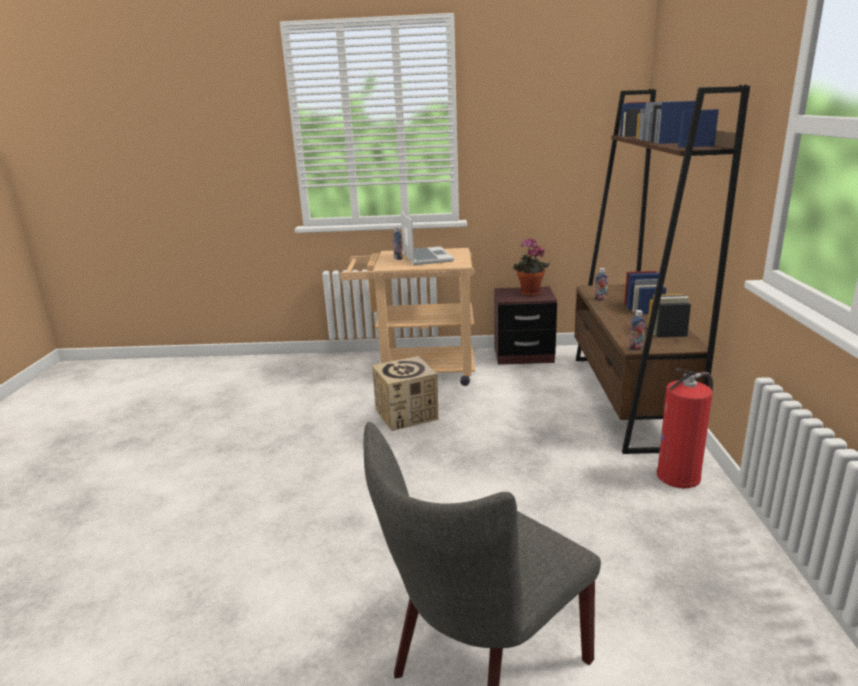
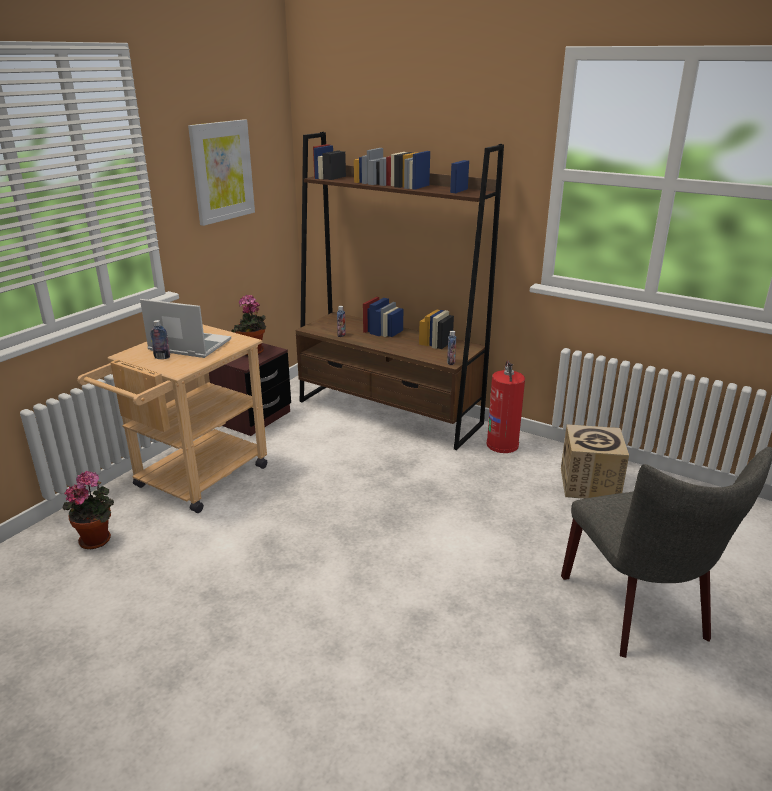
camera: 60 degrees left, 5 degrees up
cardboard box [372,356,438,431] -> cardboard box moved to [561,424,629,499]
none -> potted plant [62,470,114,549]
none -> picture [188,119,255,226]

